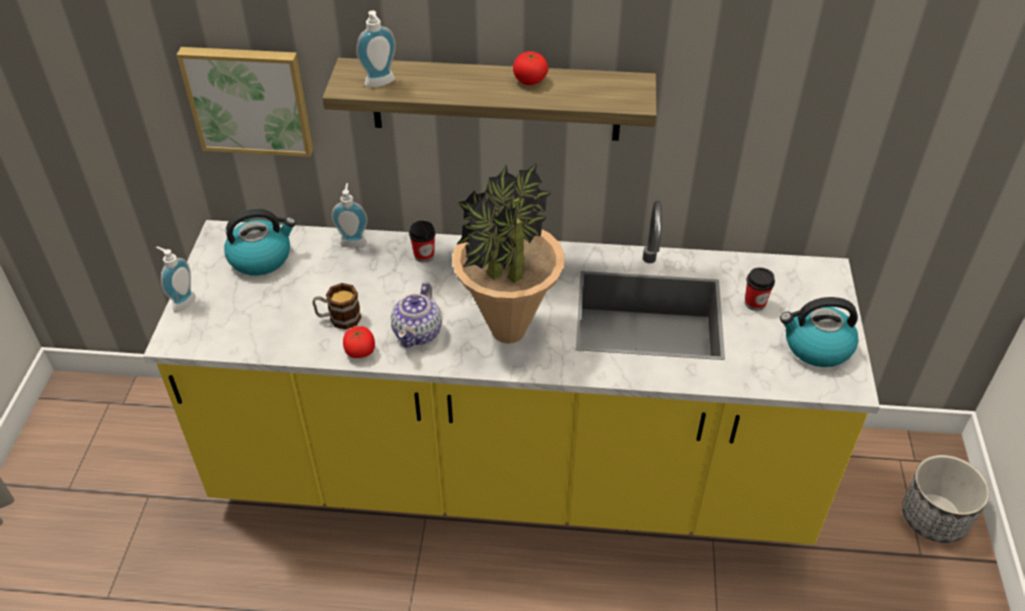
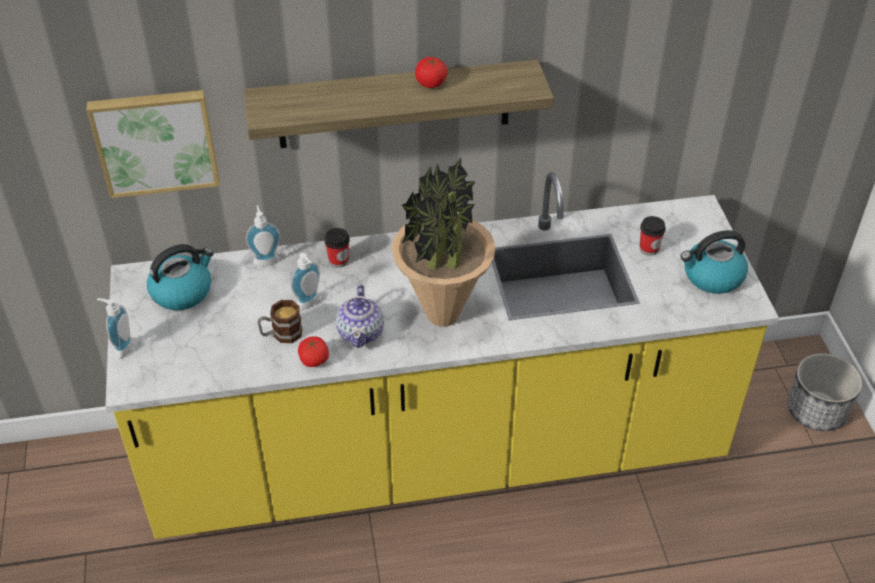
camera: 15 degrees left, 0 degrees up
soap dispenser [356,11,396,87] -> soap dispenser moved to [291,253,320,310]

